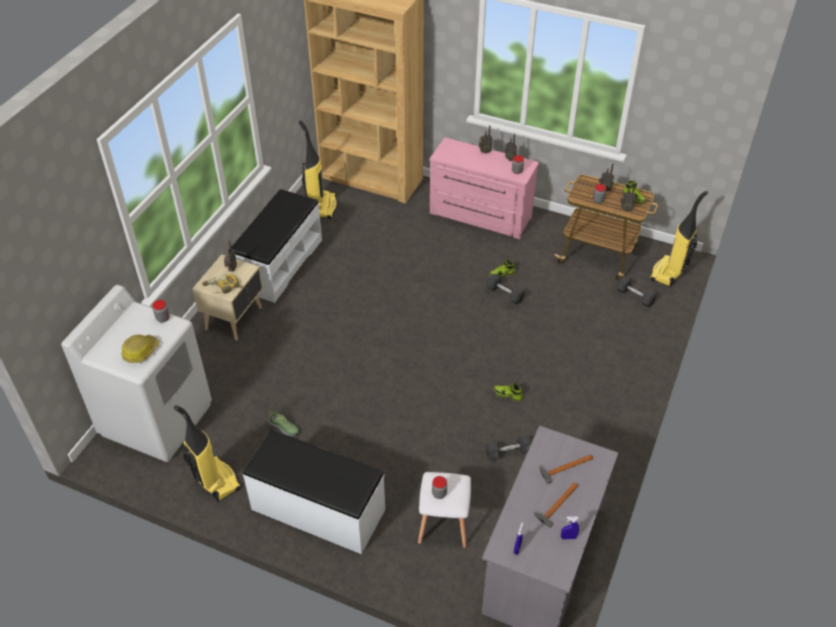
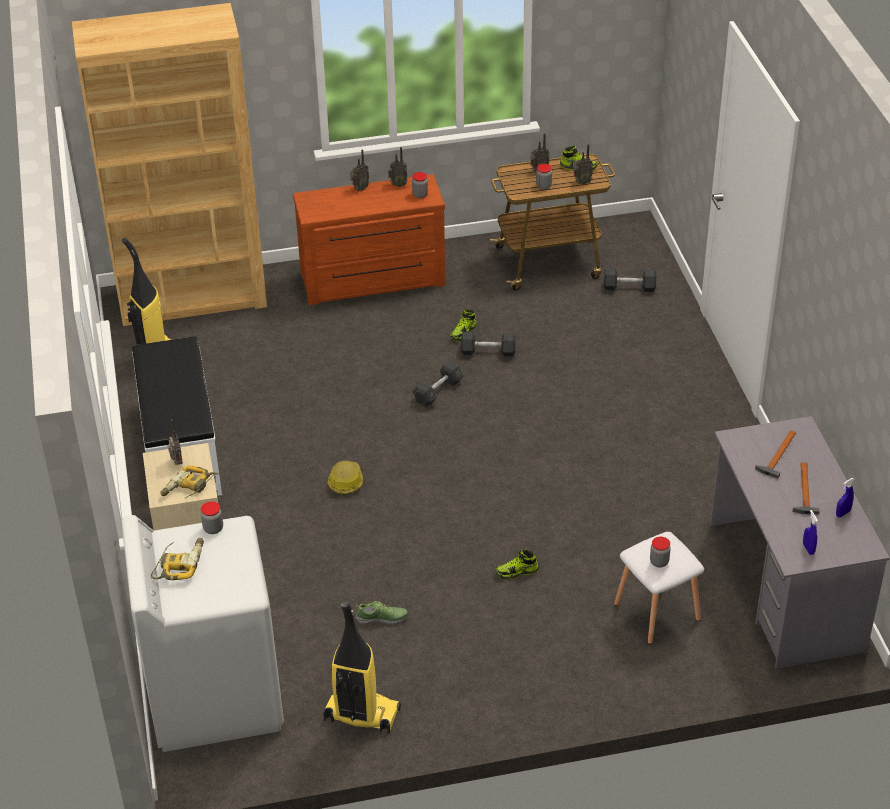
camera: 35 degrees left, 5 degrees down
hard hat [121,335,160,363] -> hard hat moved to [328,461,363,495]
white bench [243,430,385,554] -> none
pink dresser [430,138,539,239] -> brown dresser [293,174,446,305]
grey dumbbell [485,435,532,461] -> grey dumbbell moved to [413,361,463,407]
shoe [493,383,523,402] -> shoe moved to [495,549,539,580]
vacuum cleaner [650,190,708,287] -> none
none -> power drill [151,538,204,580]

